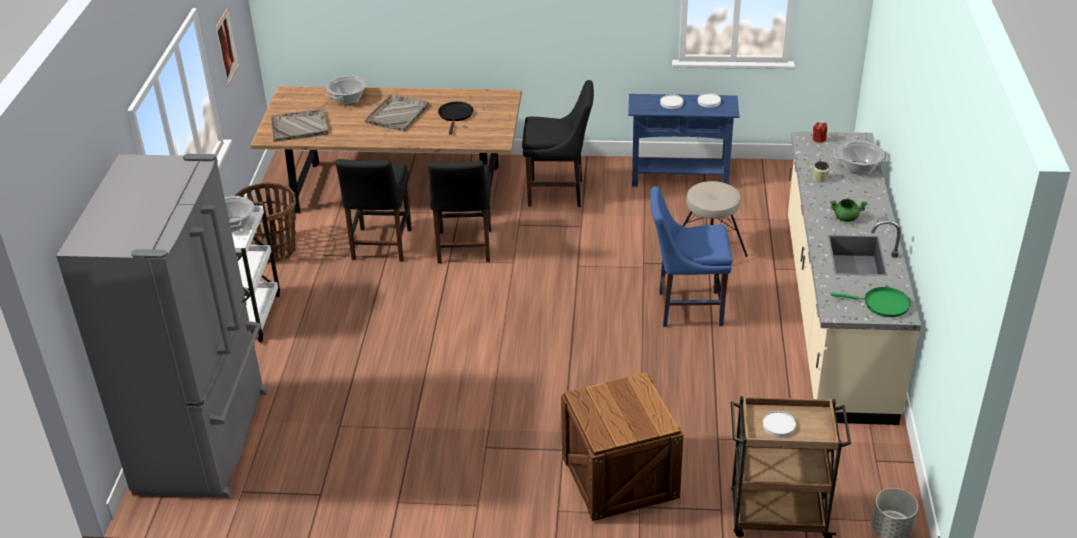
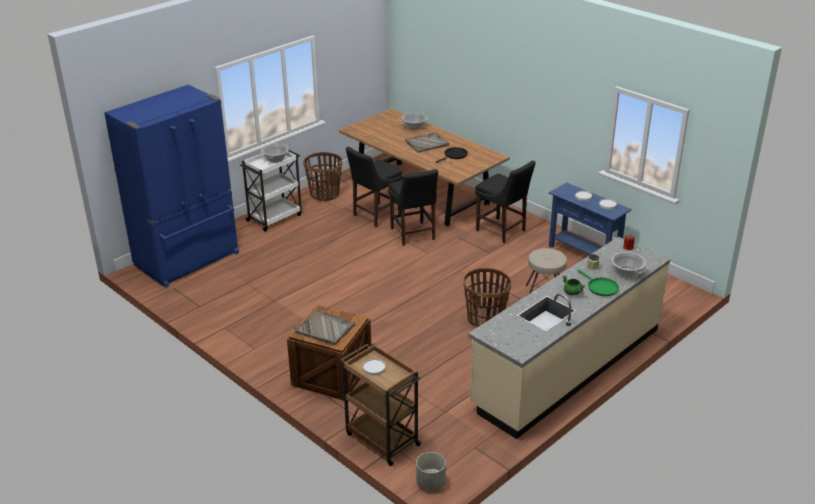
camera: 40 degrees right, 5 degrees down
grey fridge [56,154,268,498] -> blue fridge [104,85,239,287]
picture [216,8,239,86] -> none
grey tray [271,109,329,142] -> grey tray moved to [295,310,355,345]
black chair [428,160,491,264] -> black chair turned 60 degrees counterclockwise [388,169,438,246]
blue chair [650,186,733,327] -> basket [463,268,511,327]
green frying pan [831,287,911,317] -> green frying pan moved to [577,269,619,296]

